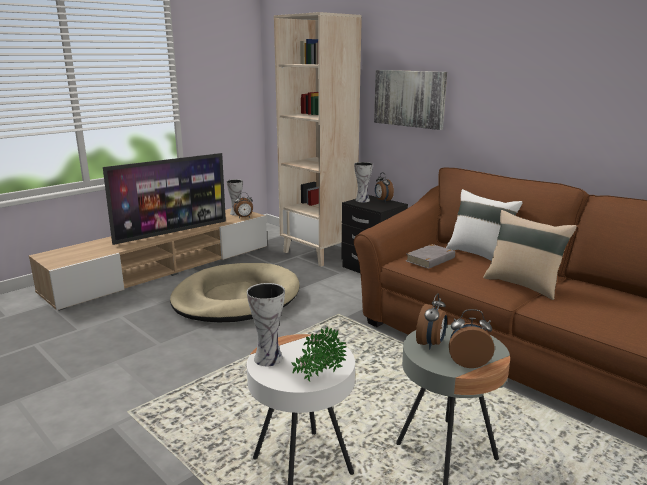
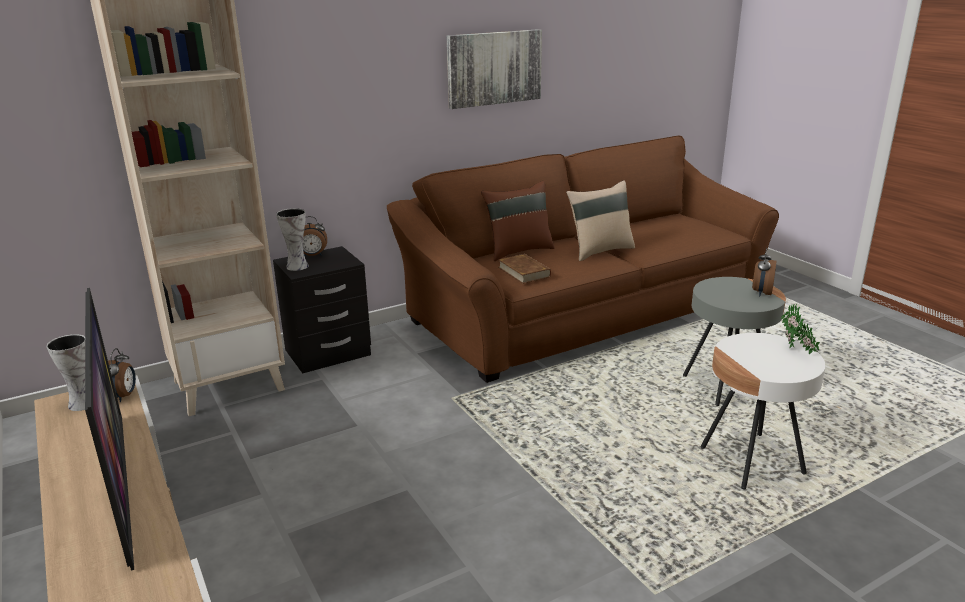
camera: 75 degrees left, 5 degrees up
beige dog bed [170,263,300,322] -> none
vase [247,283,285,366] -> none
picture [374,70,447,130] -> picture moved to [447,29,542,109]
grey book [406,244,455,269] -> brown book [498,254,551,284]
alarm clock [416,293,447,349] -> none
white pillow [446,189,523,261] -> brown pillow [481,181,554,261]

